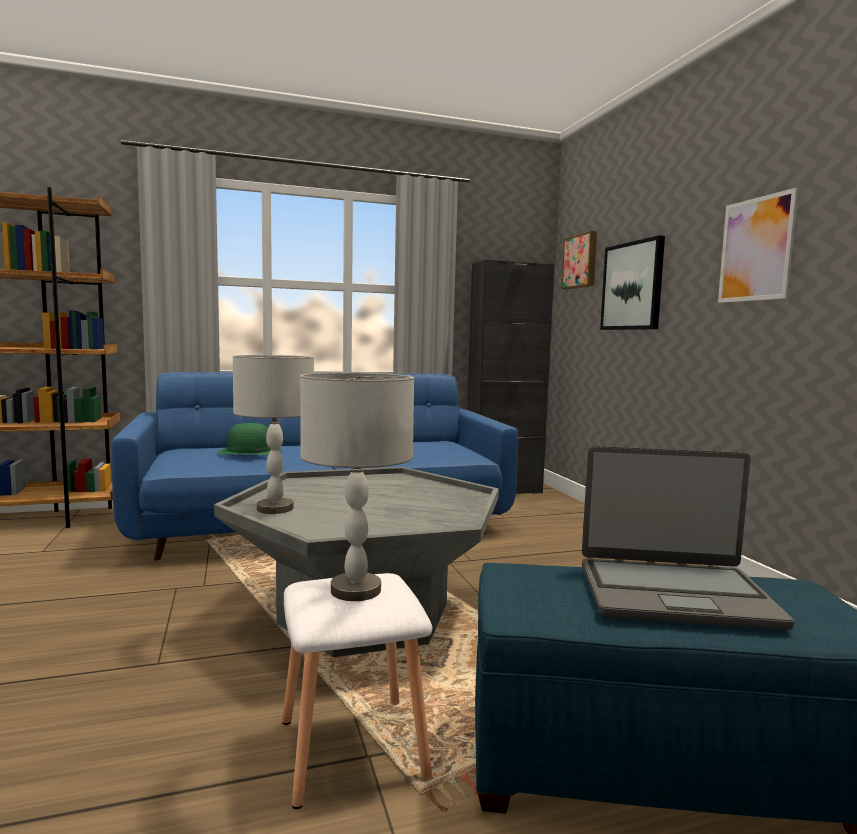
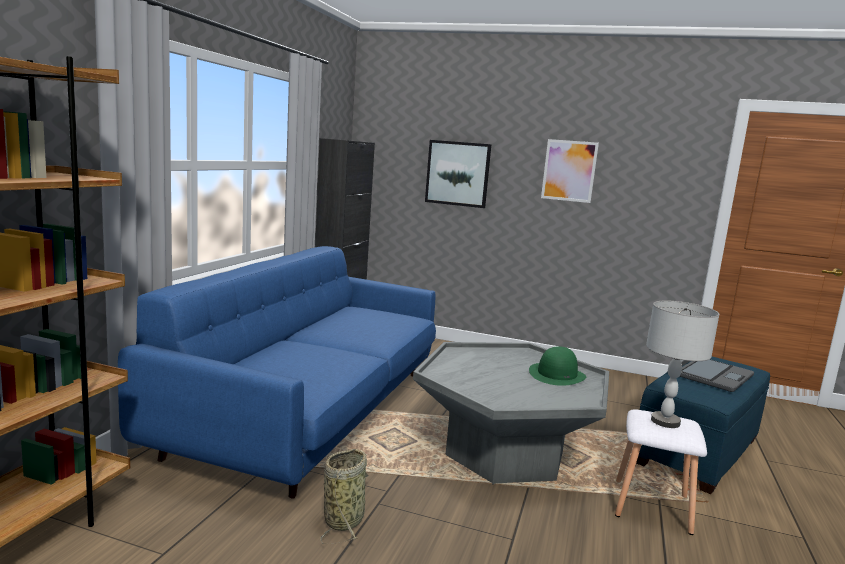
camera: 55 degrees left, 5 degrees up
green hat [217,423,282,455] -> green hat moved to [529,346,586,386]
grey table lamp [233,355,314,514] -> none
picture [561,231,597,290] -> none
none -> basket [320,449,370,544]

